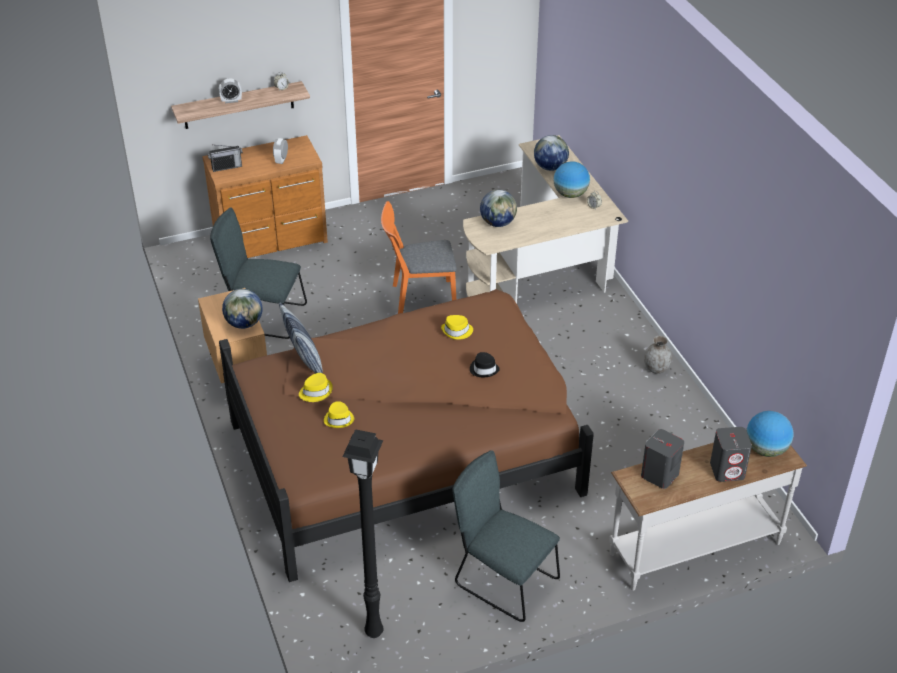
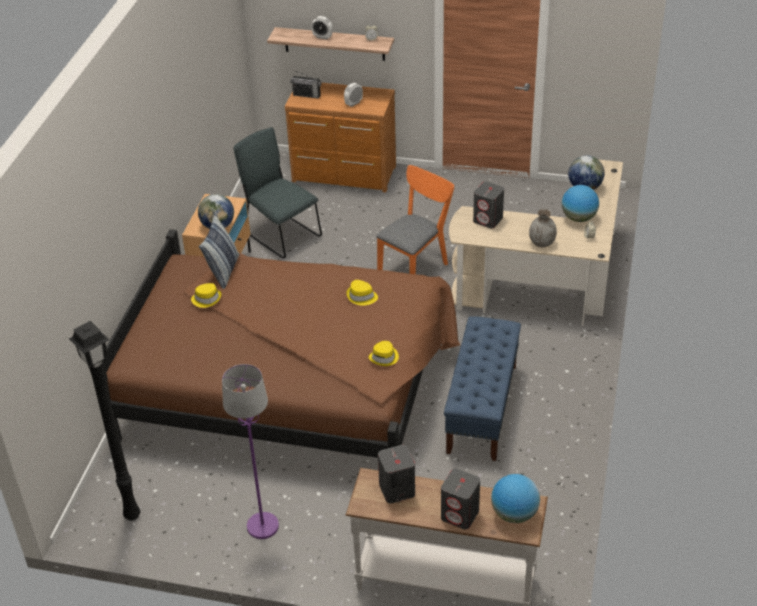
camera: 35 degrees right, 0 degrees up
yellow hat [324,401,354,428] -> yellow hat moved to [369,341,399,366]
orange chair [381,201,457,314] -> orange chair turned 105 degrees clockwise [376,165,454,274]
grey chair [453,450,560,622] -> purple floor lamp [222,364,279,539]
black hat [470,352,500,377] -> none
globe [480,190,517,227] -> grey speaker [473,181,504,229]
grey vase [644,336,672,374] -> grey vase moved to [529,209,557,247]
none -> blue bench [444,317,521,461]

